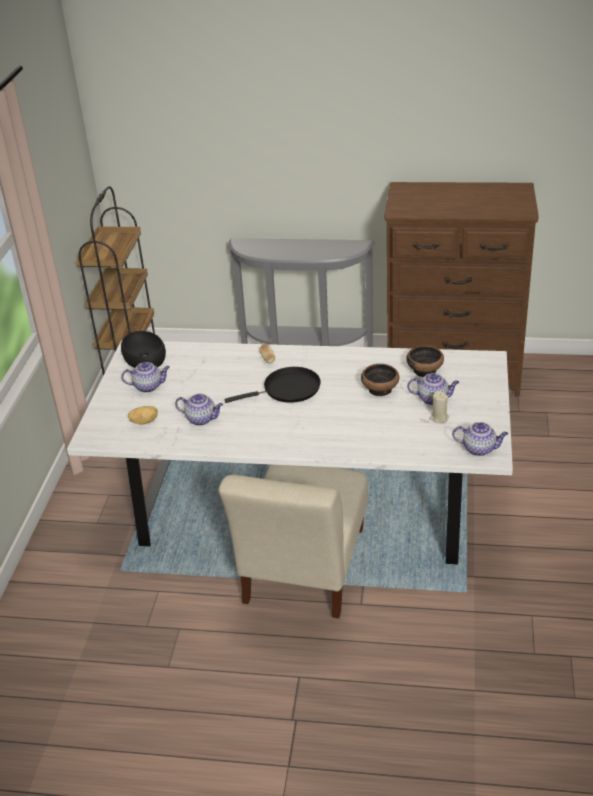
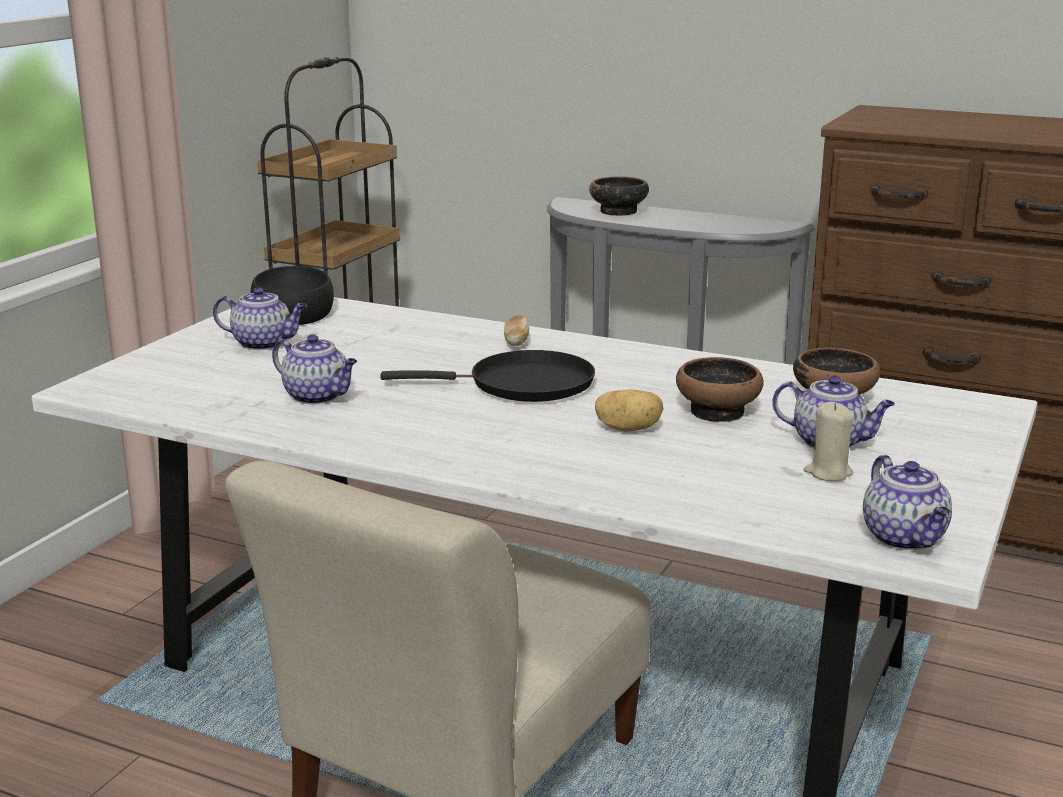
camera: 15 degrees right, 15 degrees down
potato [128,406,158,425] -> potato moved to [595,389,663,432]
teapot [452,422,508,456] -> teapot turned 45 degrees clockwise [863,455,952,550]
none -> bowl [589,177,649,216]

